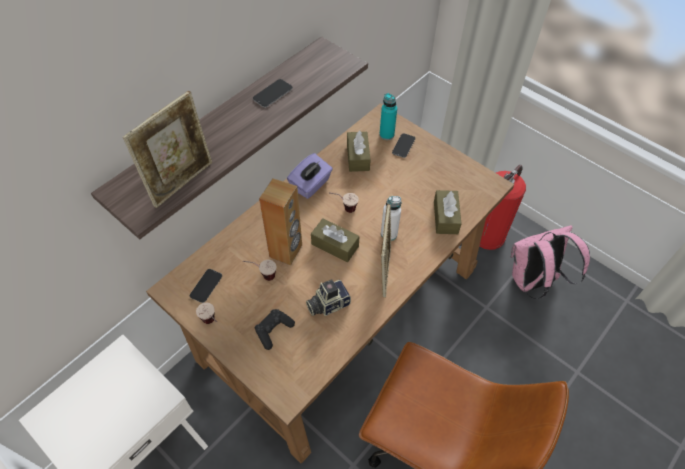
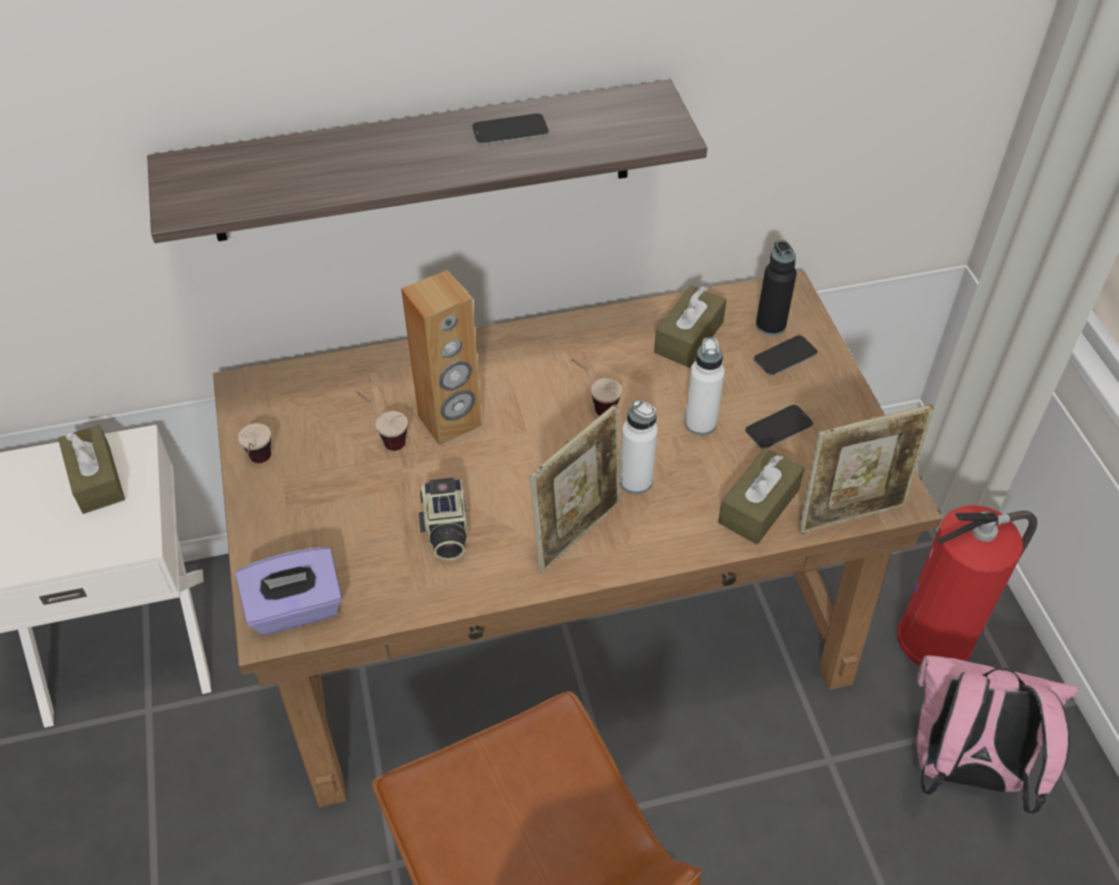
camera: 35 degrees right, 5 degrees down
picture frame [123,91,212,208] -> picture frame moved to [799,405,934,534]
phone [190,269,222,303] -> phone moved to [745,405,813,449]
black game controller [255,309,295,350] -> none
purple tissue box [287,153,333,199] -> purple tissue box moved to [235,547,342,635]
camera [306,279,351,316] -> camera turned 105 degrees counterclockwise [419,478,468,561]
brown tissue box [311,218,359,262] -> brown tissue box moved to [58,425,125,514]
turquoise bottle [379,93,397,140] -> black bottle [756,240,797,336]
none -> white bottle [684,337,725,435]

